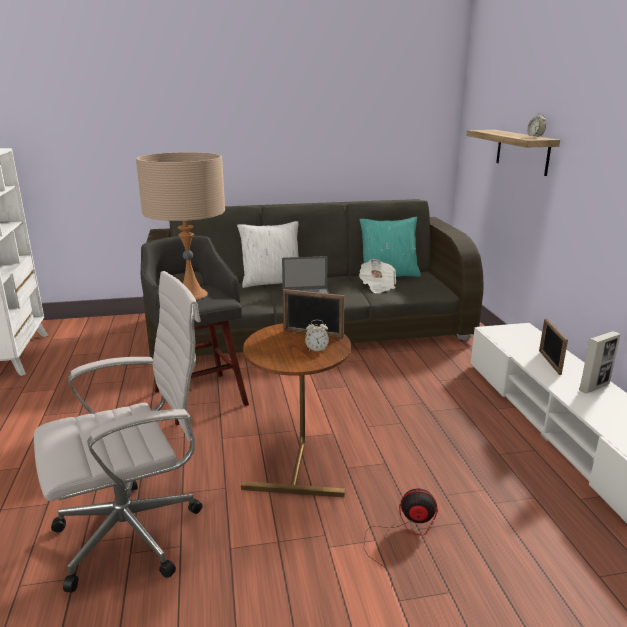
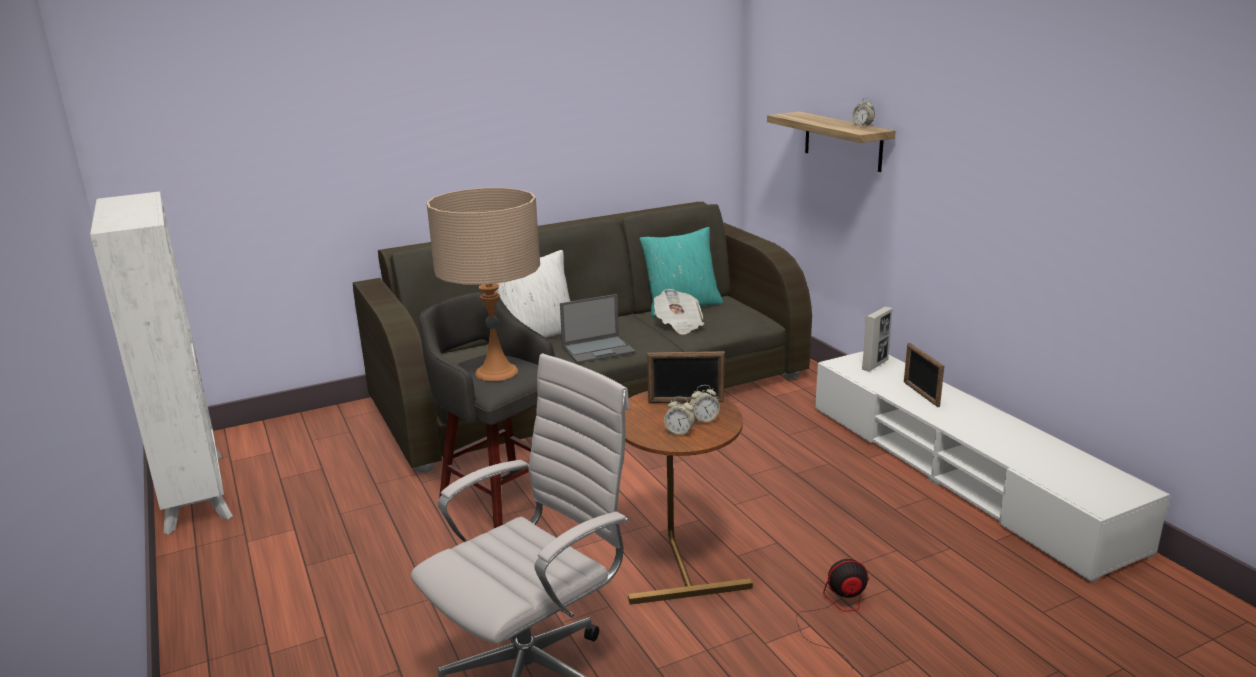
camera: 15 degrees left, 0 degrees up
picture frame [579,331,620,393] -> picture frame moved to [862,307,892,371]
none -> alarm clock [664,397,695,436]

